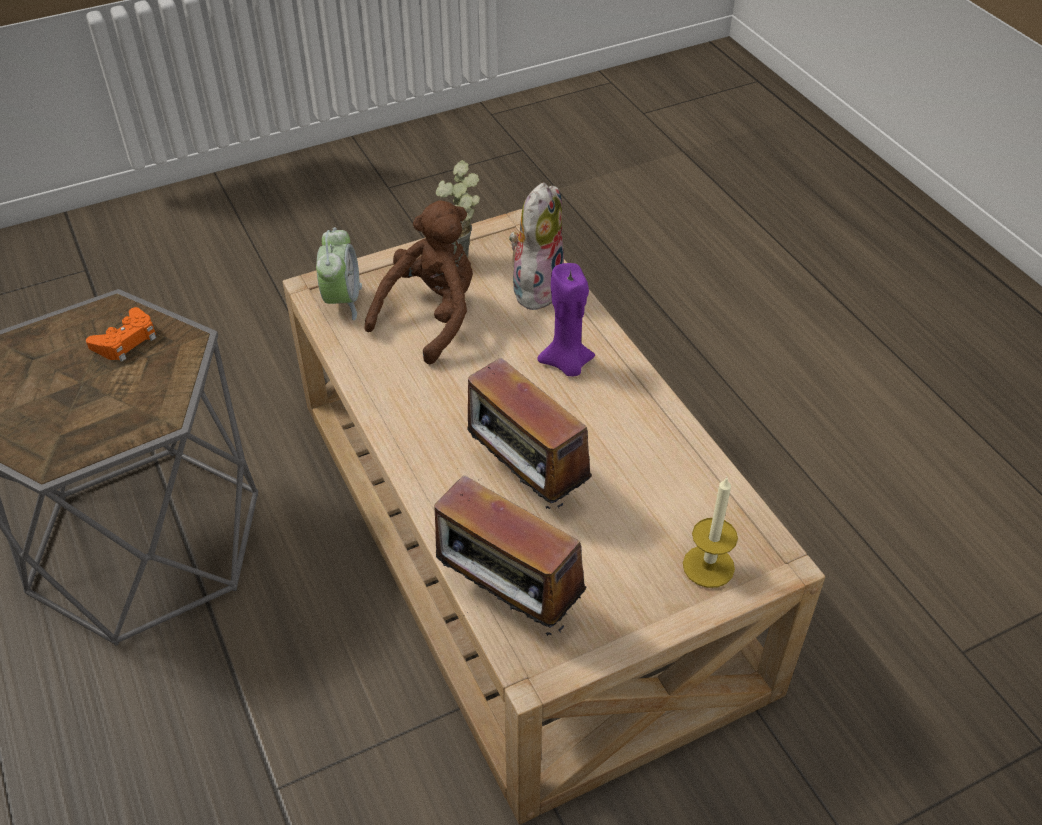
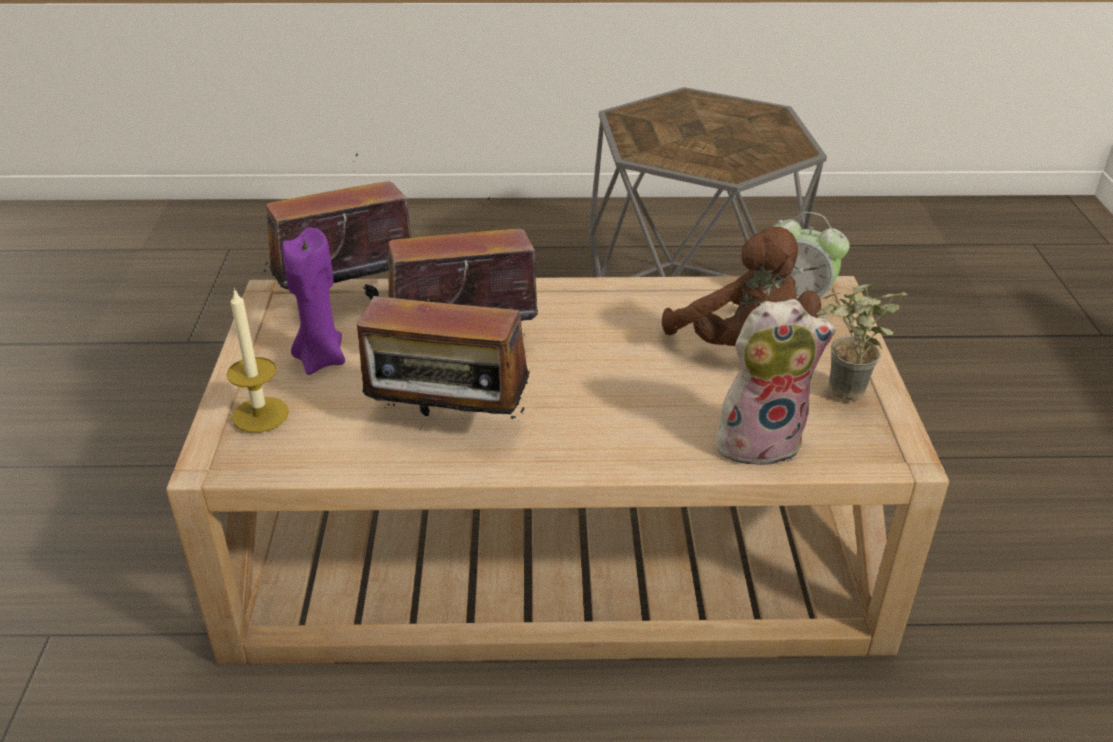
camera: 115 degrees right, 10 degrees down
orange game controller [86,307,157,362] -> none
plush toy [509,182,564,310] -> plush toy turned 60 degrees counterclockwise [717,299,836,465]
purple candle [537,263,595,376] -> purple candle moved to [282,228,345,375]
none -> radio [357,273,530,429]

